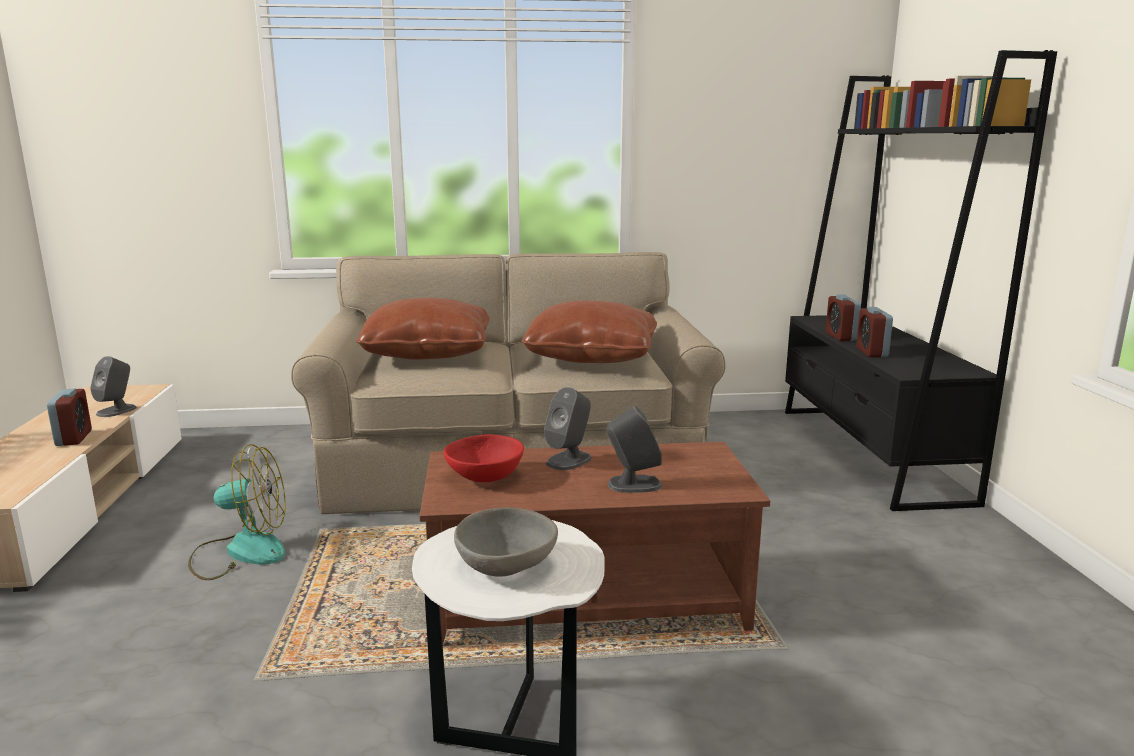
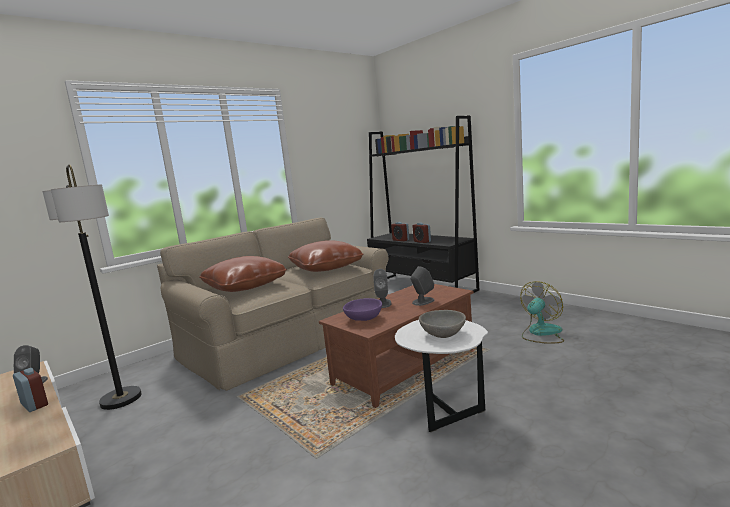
camera: 35 degrees left, 5 degrees down
fan [188,444,286,580] -> fan moved to [520,281,564,344]
red bowl [443,434,524,482] -> purple bowl [343,298,382,321]
none -> floor lamp [42,164,142,410]

